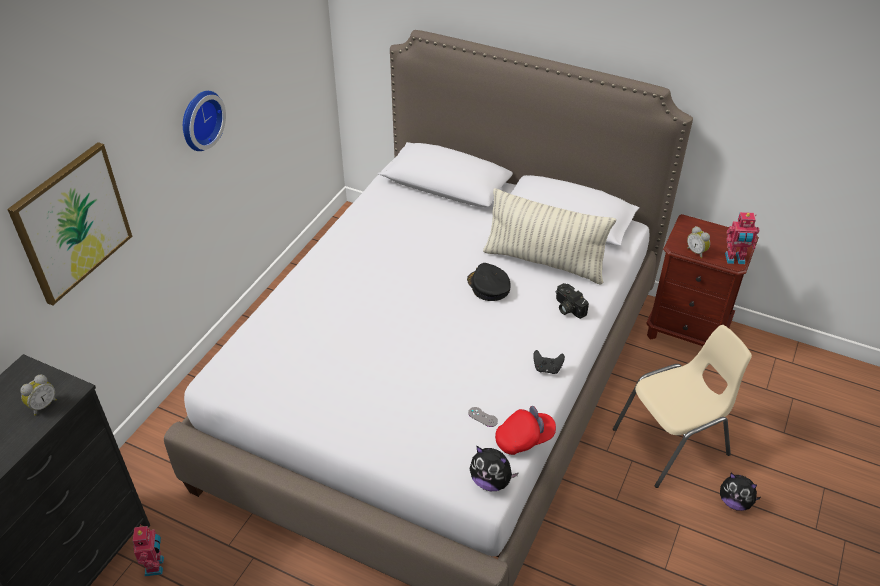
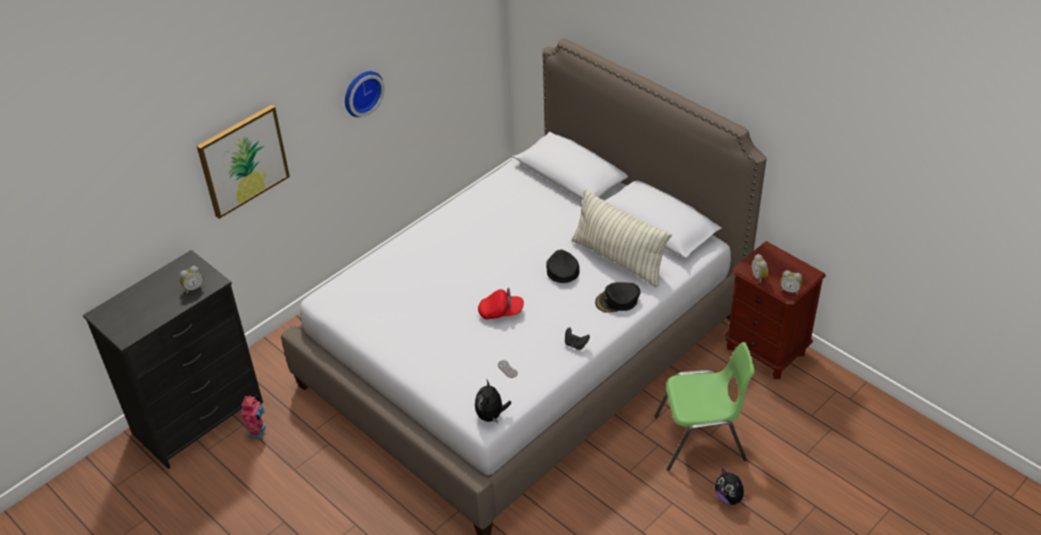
camera: 20 degrees right, 0 degrees up
plush toy [469,446,519,491] -> plush toy turned 45 degrees clockwise [475,380,512,423]
red cap [495,406,556,455] -> red cap moved to [478,288,524,320]
camera [556,283,589,319] -> black cap [595,282,640,313]
beige chair [613,325,752,488] -> green chair [654,342,755,471]
toy robot [725,212,759,264] -> alarm clock [780,270,802,295]

